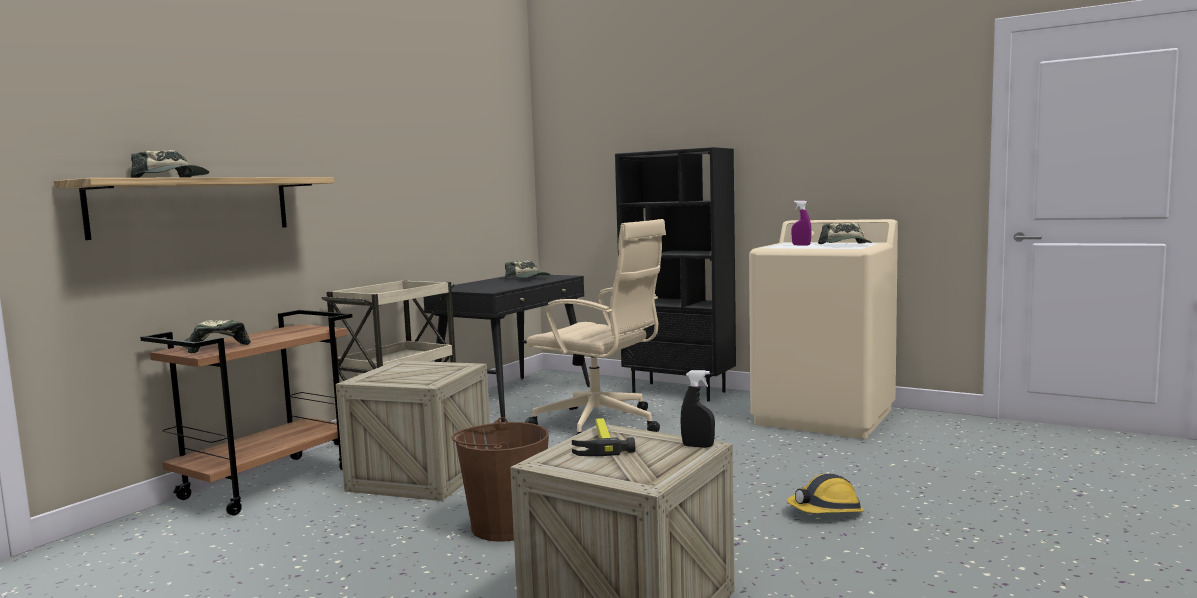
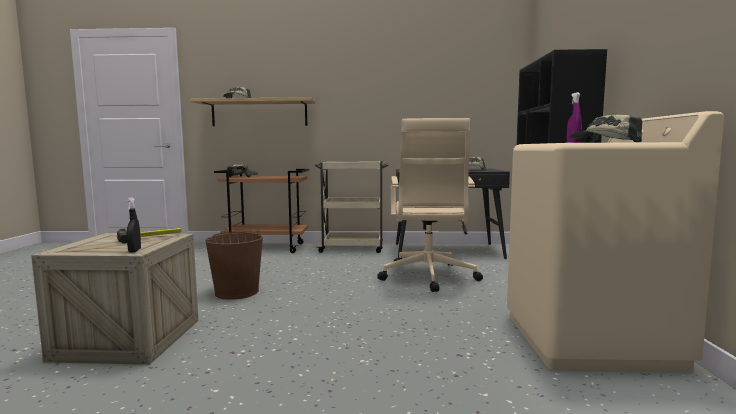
camera: 60 degrees right, 0 degrees up
crate [336,360,490,501] -> none
hard hat [787,473,864,513] -> none

